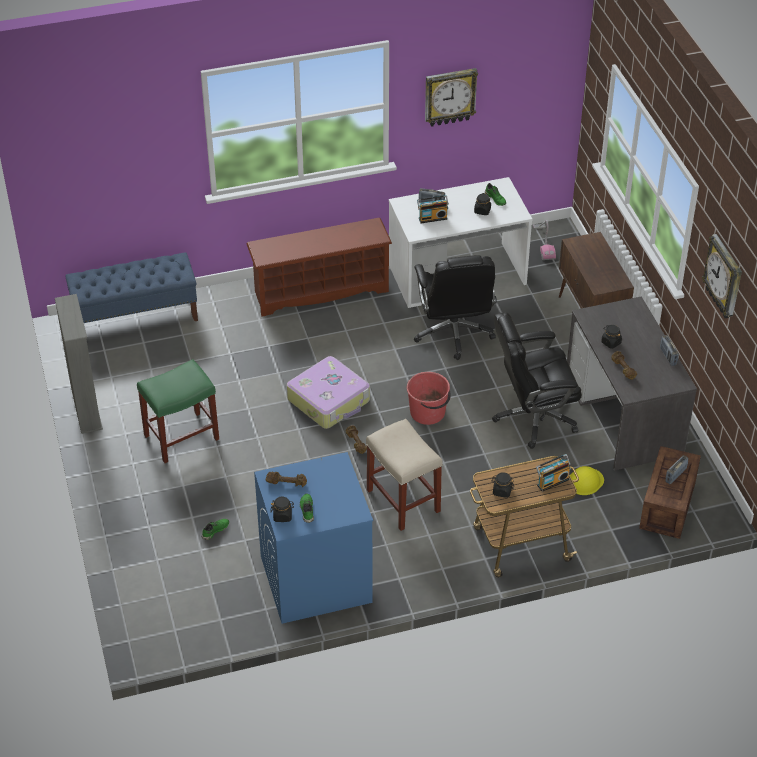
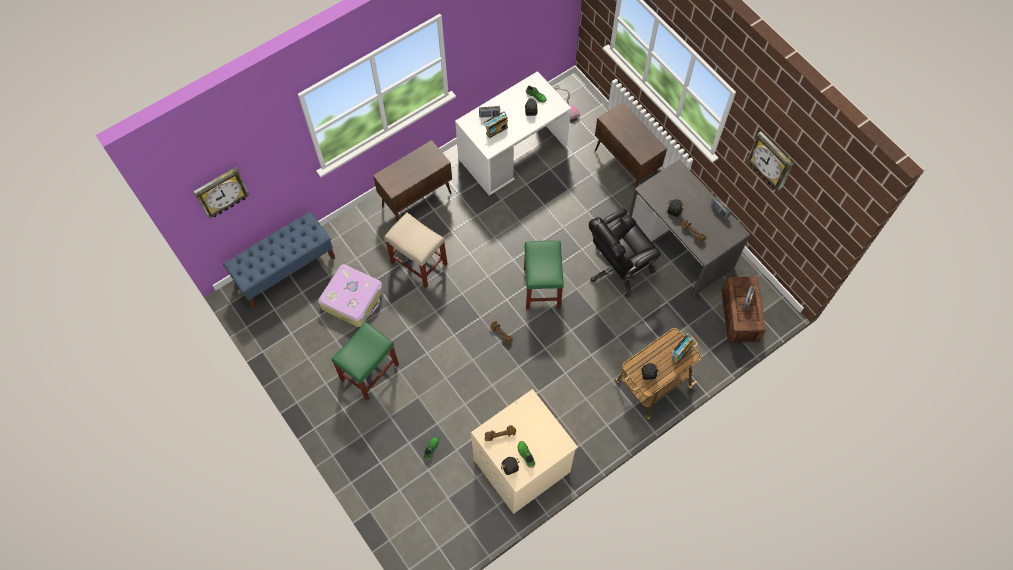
camera: 20 degrees left, 20 degrees up
grey bookcase [55,294,103,434] -> none
brown shoe rack [246,218,392,317] -> brown cabinet [373,140,452,222]
blue washing machine [254,452,373,624] -> beige washing machine [471,389,578,514]
suitcase [287,356,370,429] -> suitcase moved to [318,264,383,327]
beige stool [366,419,443,531] -> beige stool moved to [384,212,448,288]
red bucket [407,372,451,425] -> green stool [524,241,564,310]
black office chair [414,255,497,360] -> none
wall clock [425,68,478,127] -> wall clock moved to [194,167,249,218]
yellow hard hat [570,466,604,495] -> none

